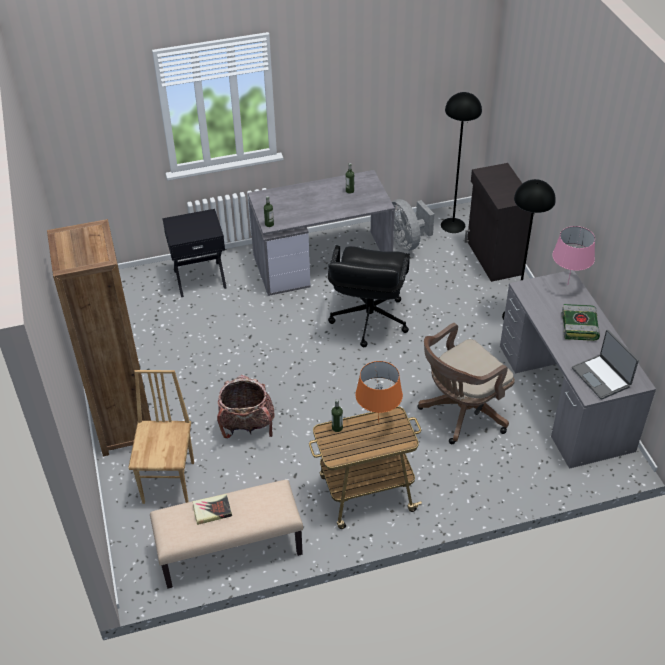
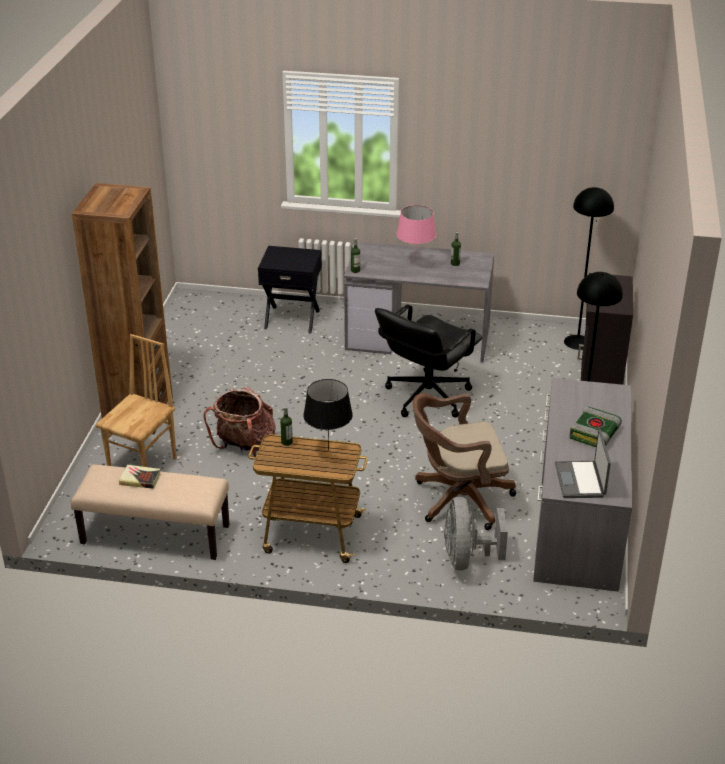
camera: 25 degrees right, 10 degrees down
orange table lamp [355,361,403,423] -> black table lamp [303,379,353,450]
grey fan [392,199,434,251] -> grey fan moved to [444,497,508,571]
pink table lamp [552,226,595,283] -> pink table lamp moved to [397,205,436,266]

